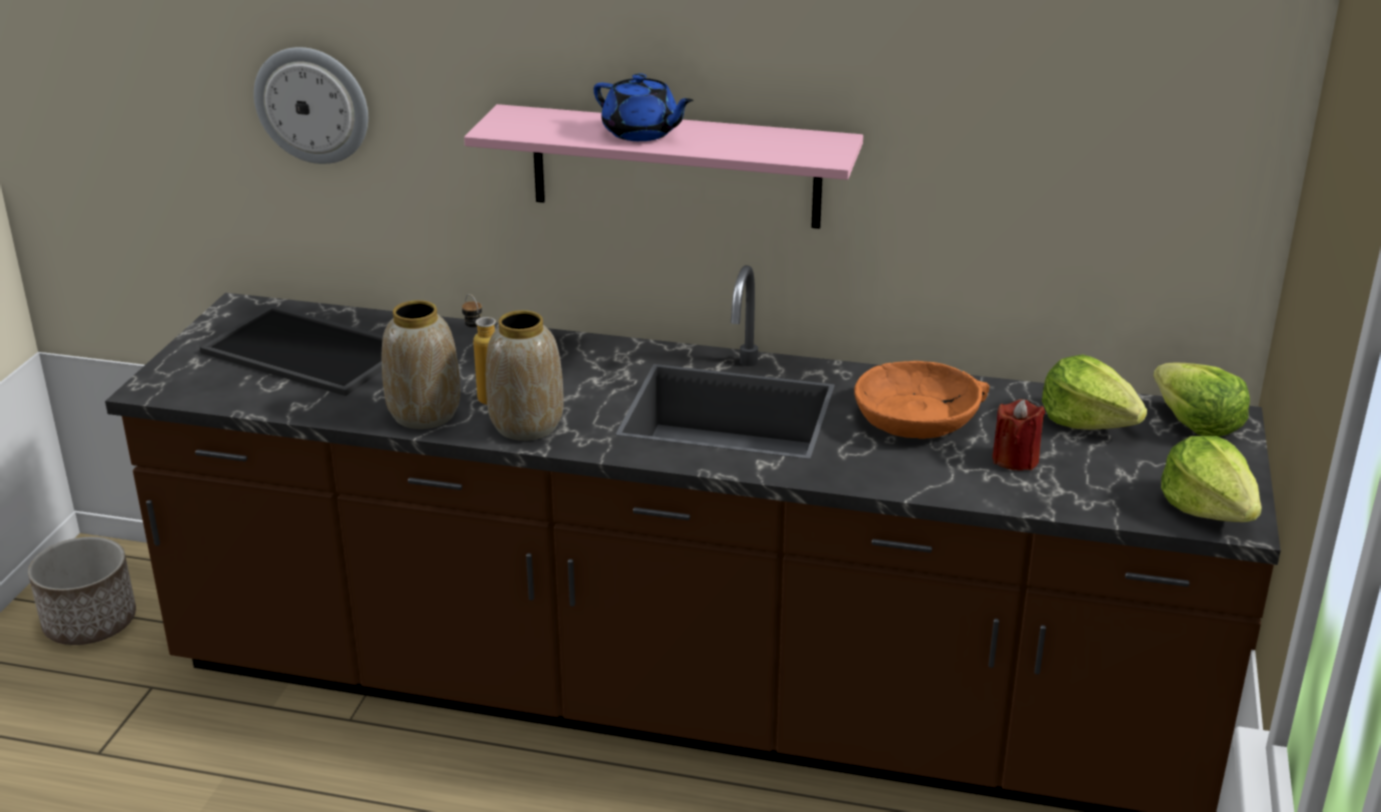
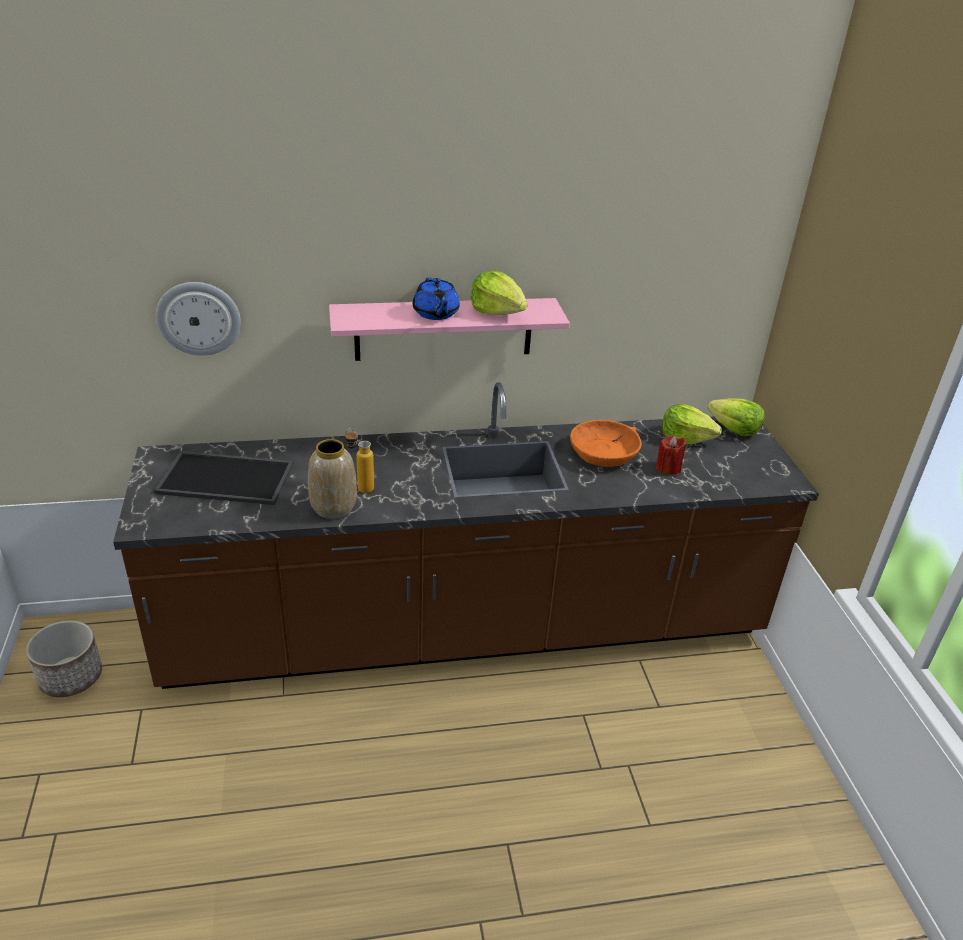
camera: 25 degrees left, 5 degrees up
vase [486,310,564,441] -> none
blue teapot [594,73,694,141] -> blue teapot turned 60 degrees clockwise [413,277,460,320]
lettuce [1161,436,1262,522] -> lettuce moved to [471,270,528,315]

